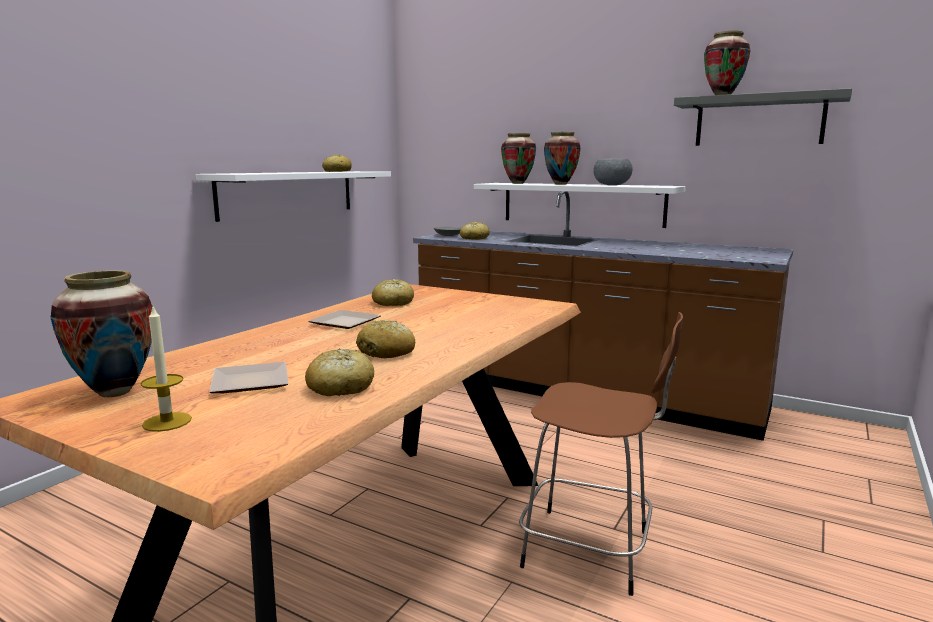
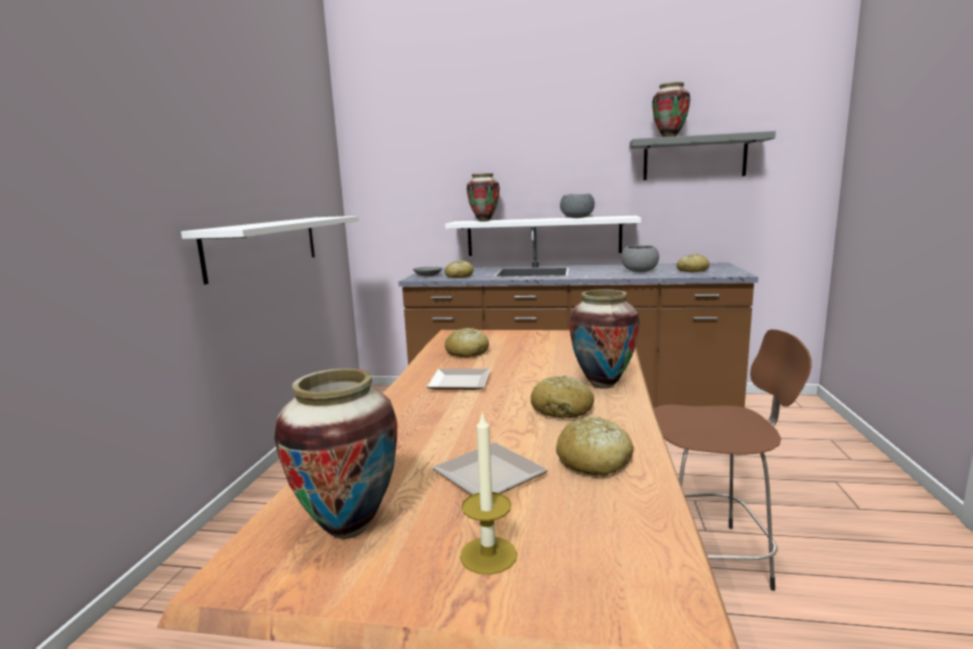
camera: 20 degrees left, 0 degrees up
bread [322,155,352,172] -> bread moved to [677,254,710,272]
vase [544,132,581,184] -> vase moved to [569,289,640,389]
none -> grey bowl [621,245,659,272]

